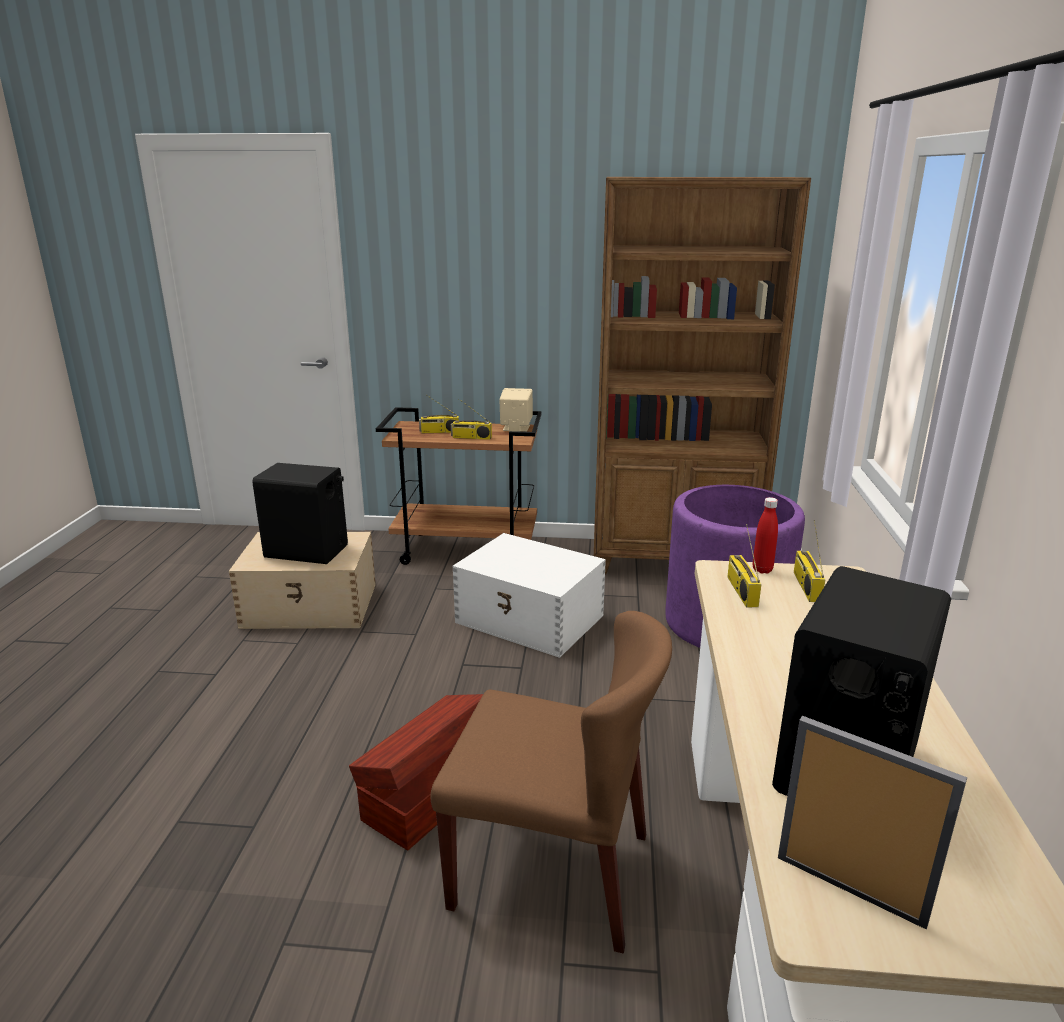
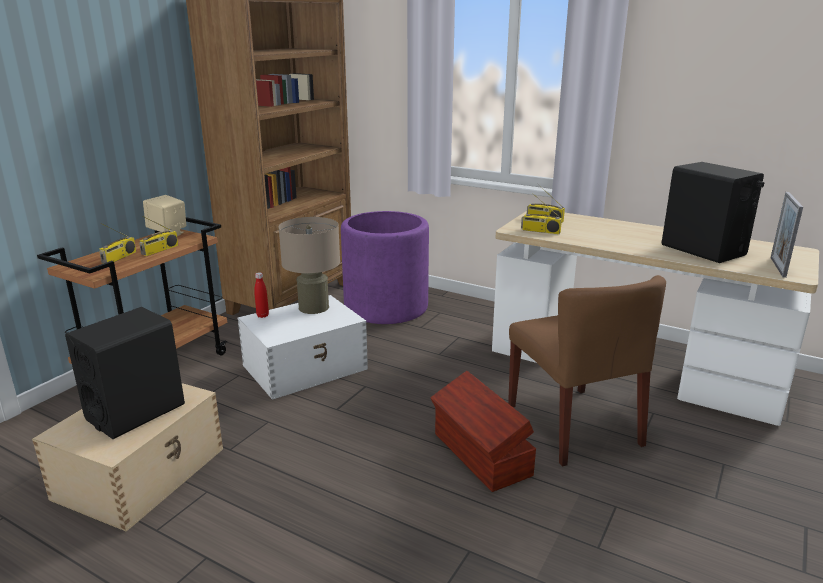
camera: 65 degrees left, 0 degrees up
brown chair [431,611,672,953] -> brown chair turned 120 degrees clockwise [508,275,666,467]
red bottle [753,497,778,574] -> red bottle moved to [254,272,269,318]
picture frame [778,716,967,930] -> picture frame turned 45 degrees counterclockwise [771,192,803,278]
none -> beige table lamp [278,217,340,314]

